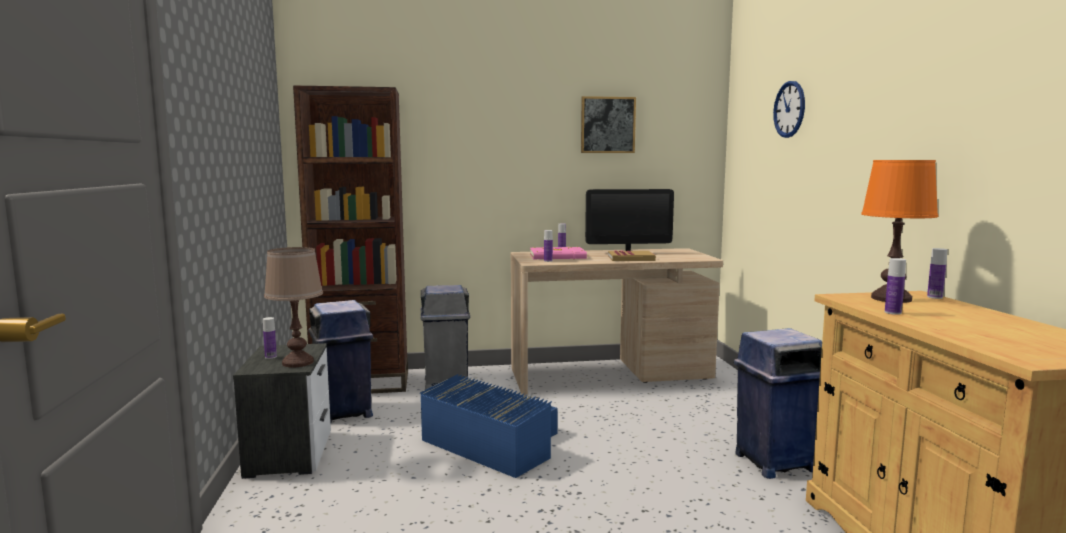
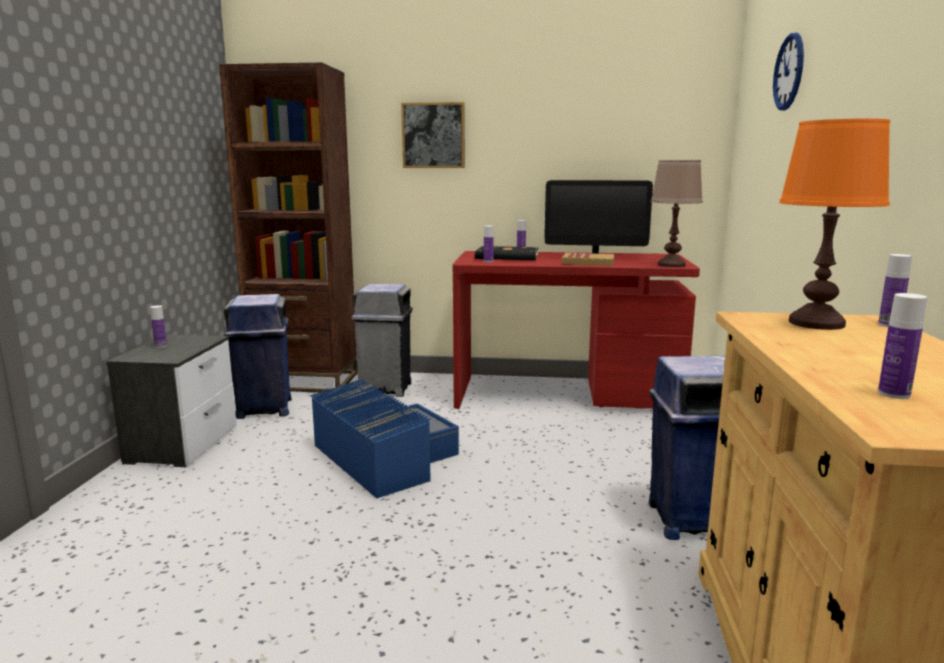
camera: 15 degrees right, 5 degrees up
brown table lamp [264,247,323,367] -> brown table lamp moved to [651,160,703,267]
beige desk [511,248,723,395] -> red desk [452,251,700,409]
pink book [530,247,587,259] -> black book [475,246,538,261]
picture [581,96,636,153] -> picture moved to [401,102,465,168]
bottle [885,258,906,315] -> bottle moved to [878,293,927,399]

